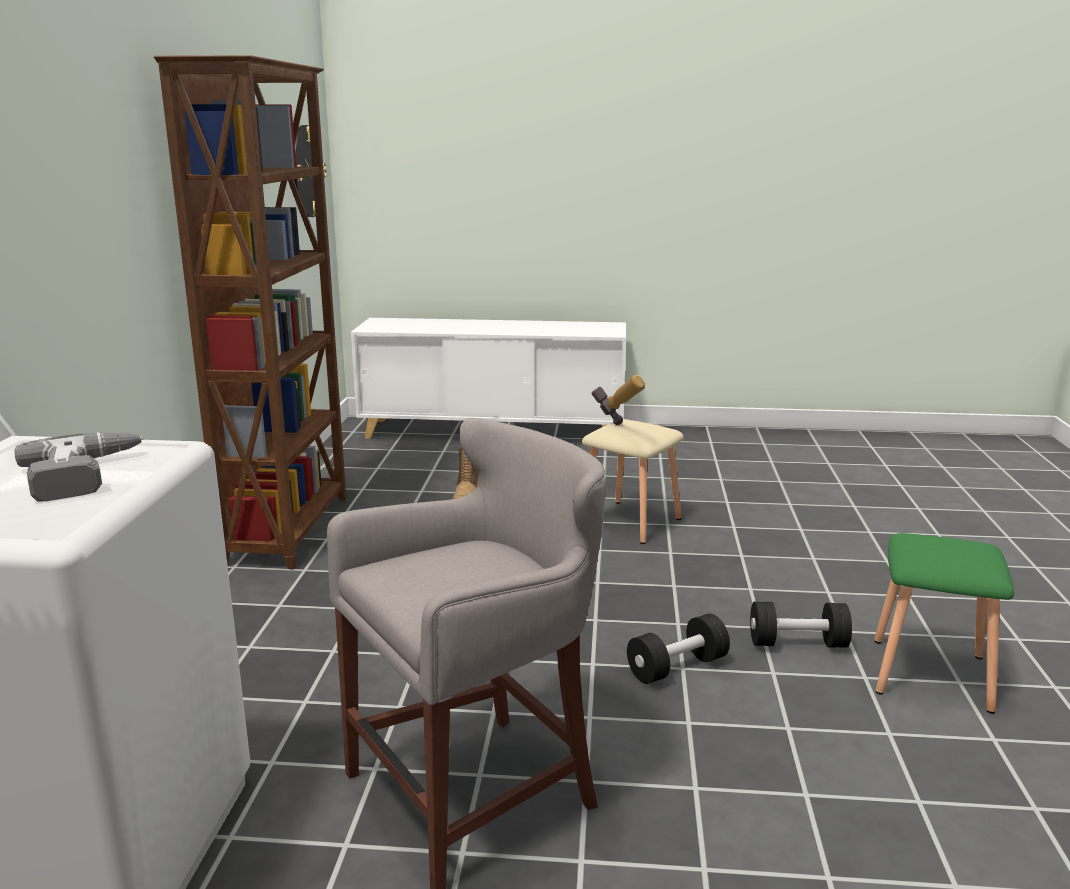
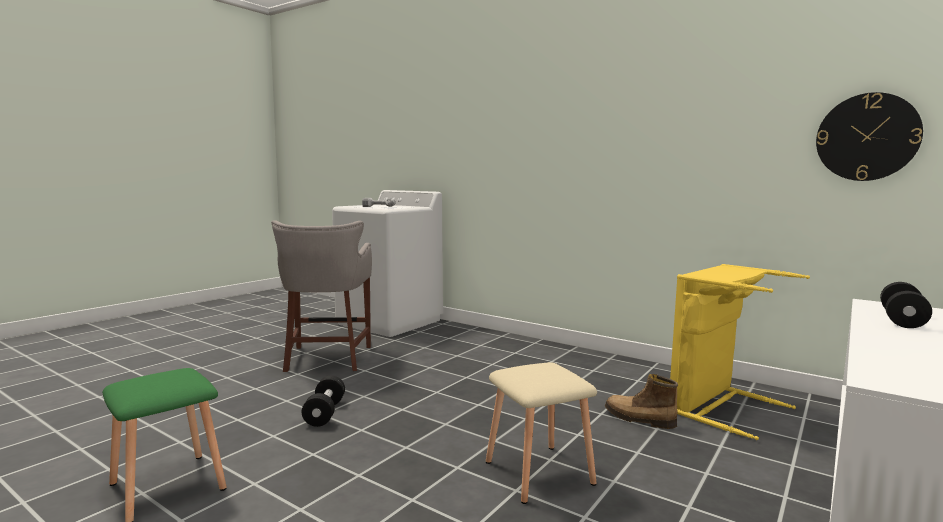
camera: 120 degrees right, 10 degrees down
brown bookcase [154,55,346,569] -> none
hammer [592,375,645,425] -> none
black dumbbell [750,602,852,648] -> black dumbbell moved to [880,282,932,328]
none -> yellow laundry basket [670,264,810,440]

